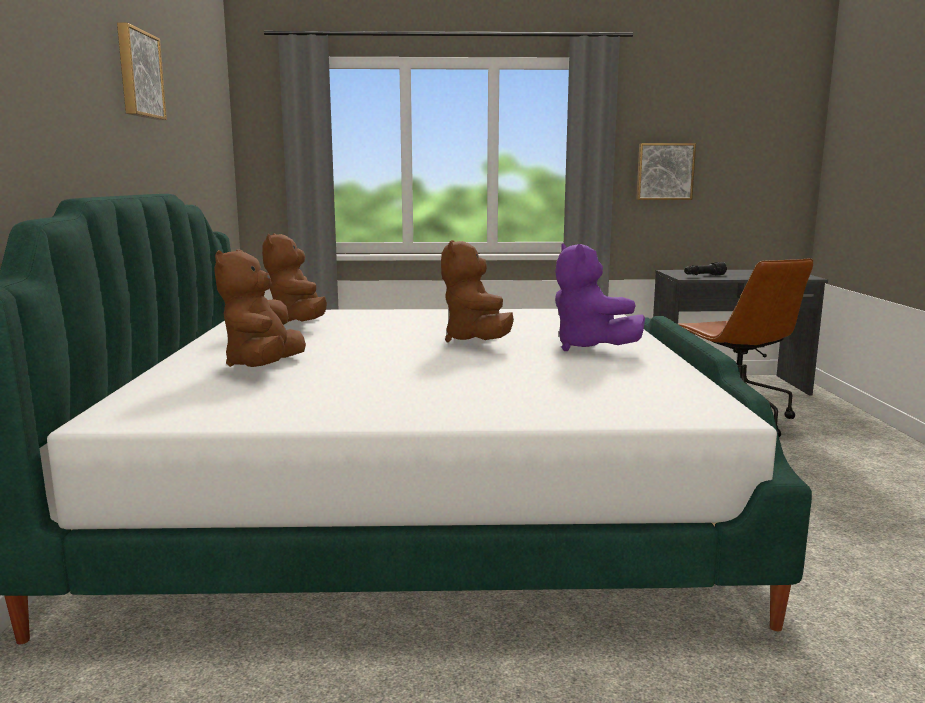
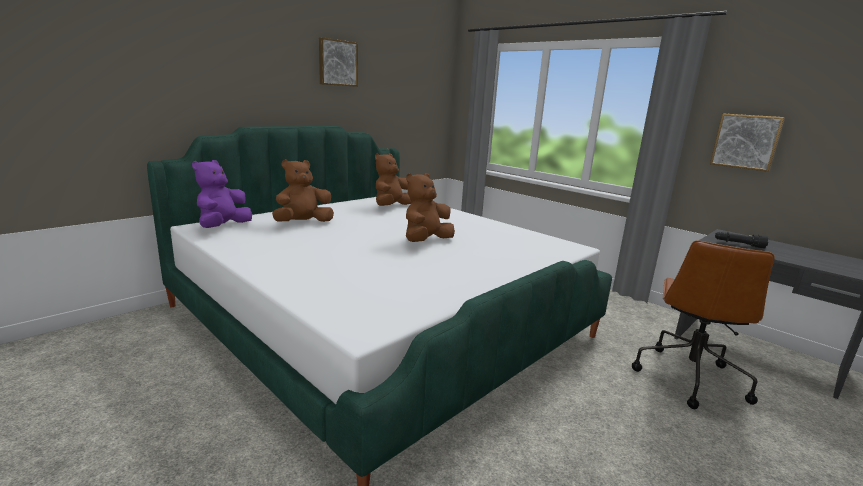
camera: 45 degrees right, 5 degrees up
purple plush toy [555,243,645,351] -> purple plush toy moved to [192,160,252,228]

